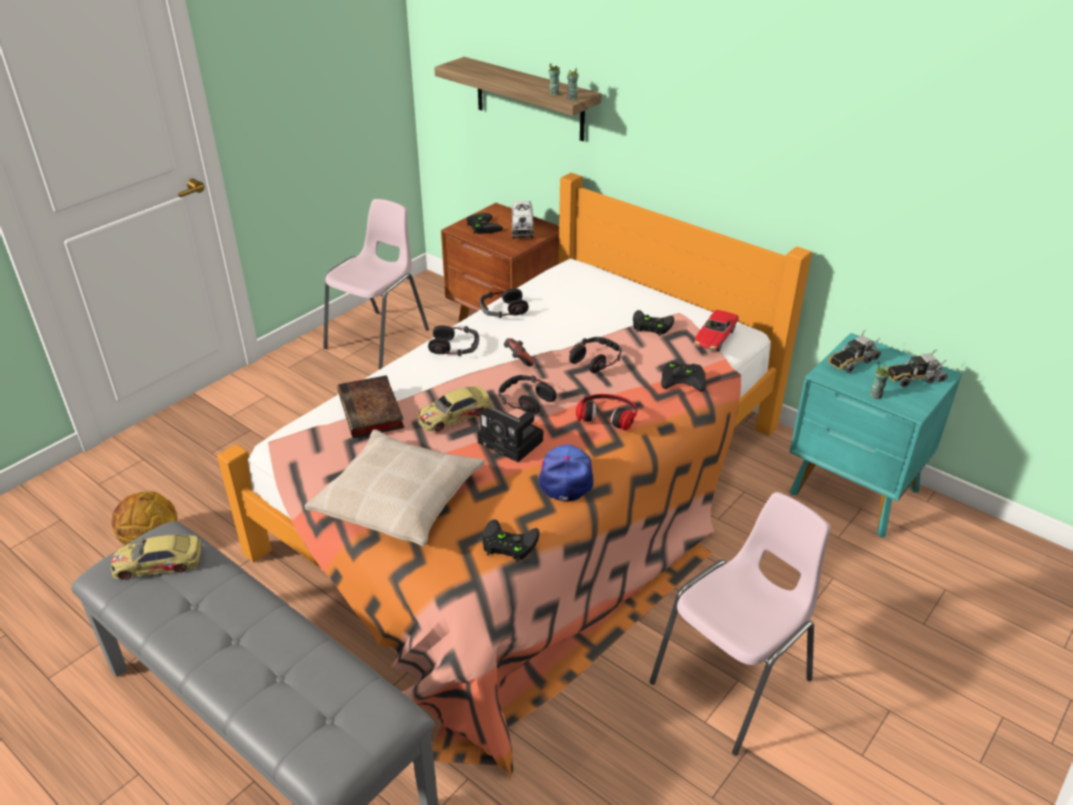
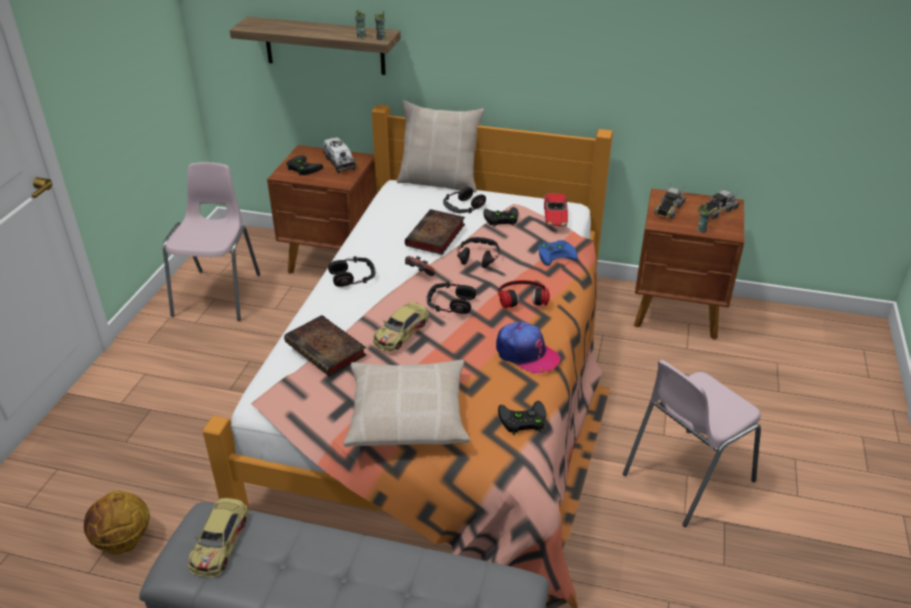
camera: 25 degrees left, 0 degrees up
toy car [111,535,202,580] -> toy car turned 45 degrees counterclockwise [188,498,248,577]
camera [478,407,543,462] -> none
headphones [480,289,529,318] -> headphones moved to [443,187,486,214]
cap [539,444,593,501] -> cap turned 150 degrees clockwise [496,321,561,373]
pink chair [649,492,831,756] -> pink chair turned 150 degrees counterclockwise [623,360,761,527]
black game controller [661,361,706,392] -> blue game controller [539,240,578,266]
turquoise nightstand [790,333,962,537] -> brown nightstand [634,189,744,340]
none -> beige pillow [397,101,484,192]
none -> book [405,209,465,255]

